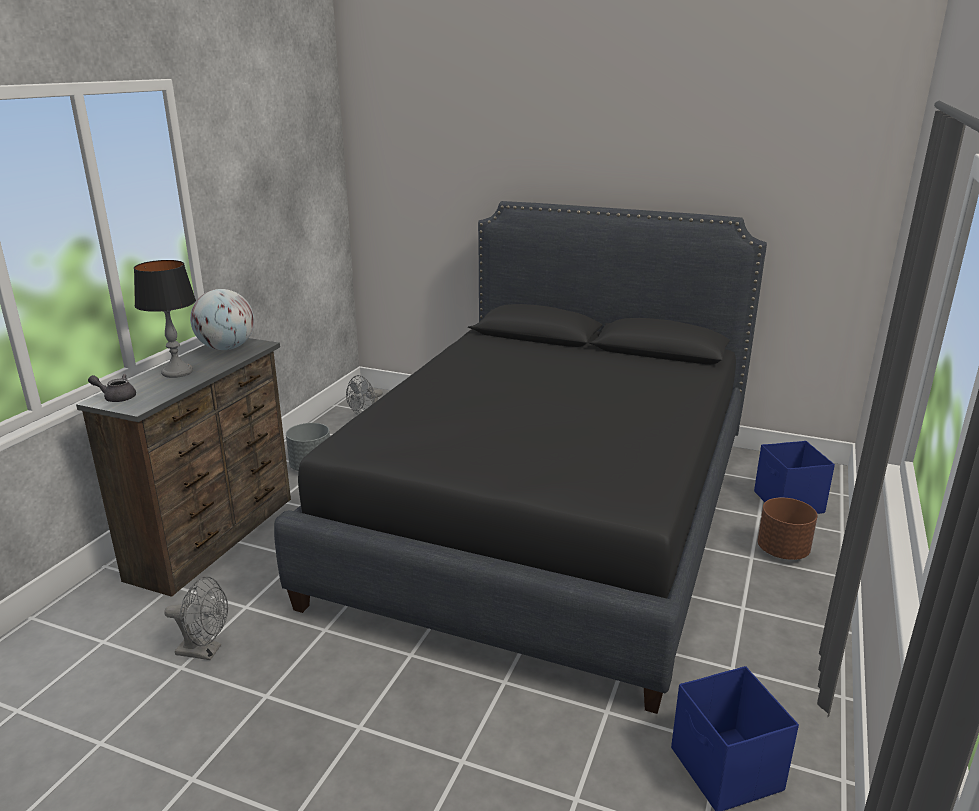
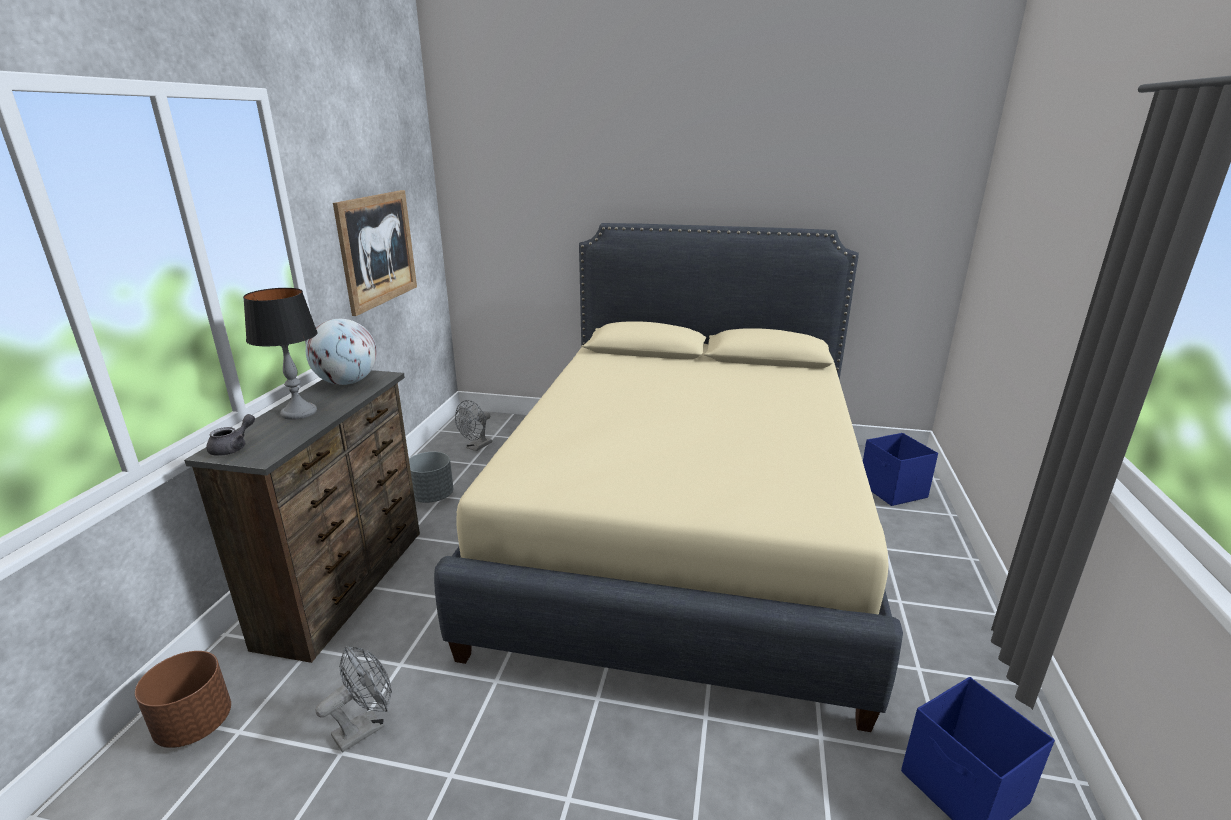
camera: 10 degrees left, 0 degrees up
grey teapot [88,374,136,402] -> grey teapot turned 120 degrees clockwise [206,414,255,456]
grey fan [164,576,228,660] -> grey fan turned 45 degrees counterclockwise [315,646,392,753]
black bed [274,201,767,714] -> beige bed [434,223,903,732]
brown planter [757,498,817,560] -> brown planter moved to [135,651,231,748]
none -> picture [333,190,417,316]

